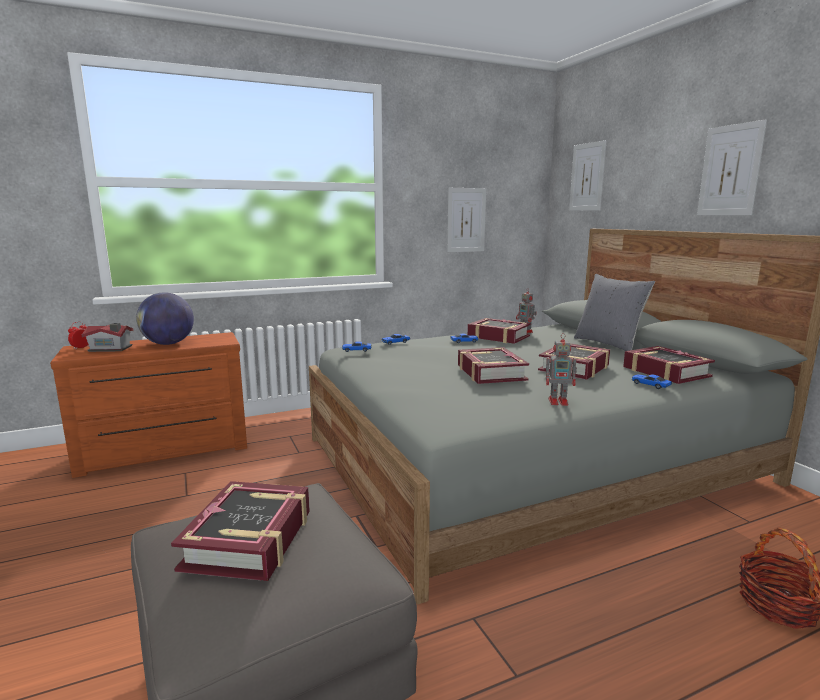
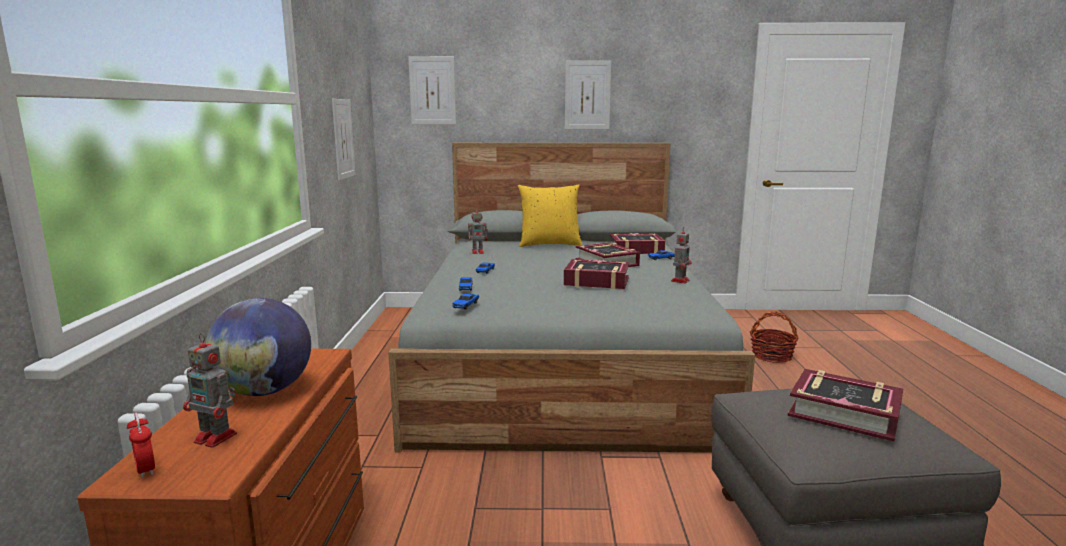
camera: 65 degrees left, 0 degrees up
toy house [82,323,134,352] -> toy robot [183,333,237,448]
book [468,318,531,344] -> none
grey pillow [574,274,655,351] -> yellow pillow [518,184,582,247]

